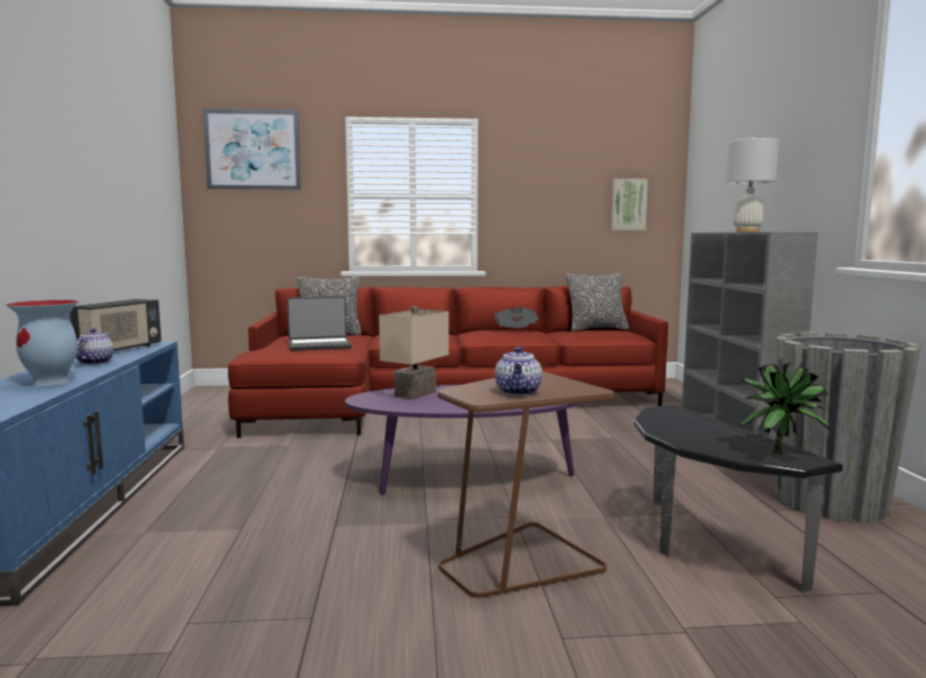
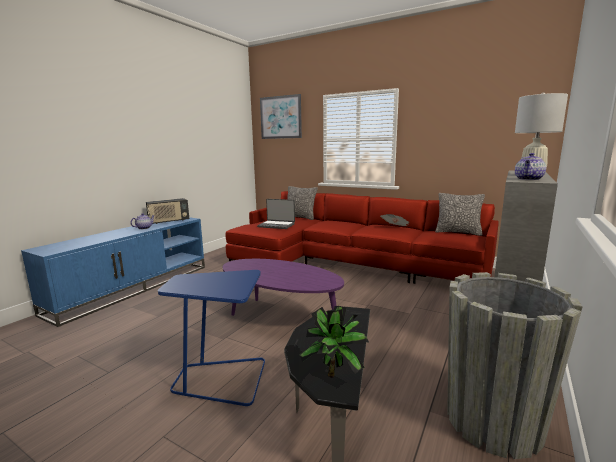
camera: 35 degrees right, 5 degrees up
vase [6,300,79,386] -> none
beige table lamp [379,307,449,400] -> none
brown side table [438,371,614,598] -> blue side table [158,270,265,406]
teapot [495,347,542,396] -> teapot moved to [515,153,546,180]
picture [611,179,648,230] -> none

